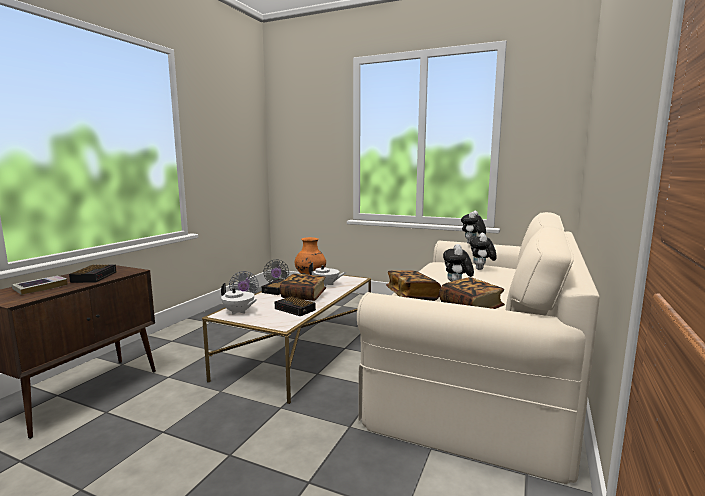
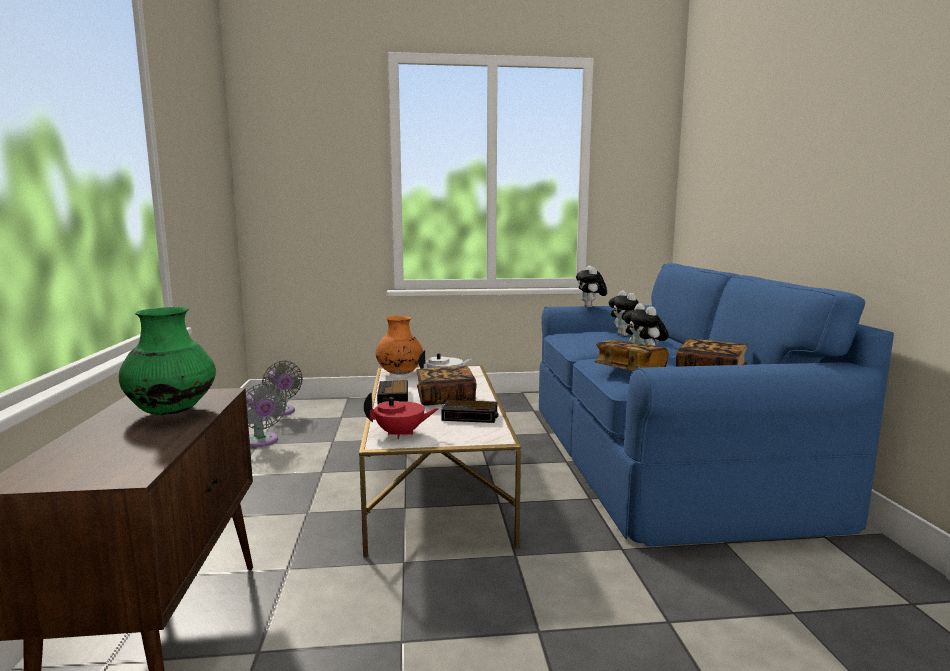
camera: 30 degrees left, 0 degrees up
book [12,276,68,295] -> none
alarm clock [69,265,116,283] -> green vase [119,307,216,415]
white teapot [221,283,257,315] -> red teapot [364,392,438,439]
beige sofa [357,212,600,484] -> blue sofa [539,263,894,546]

